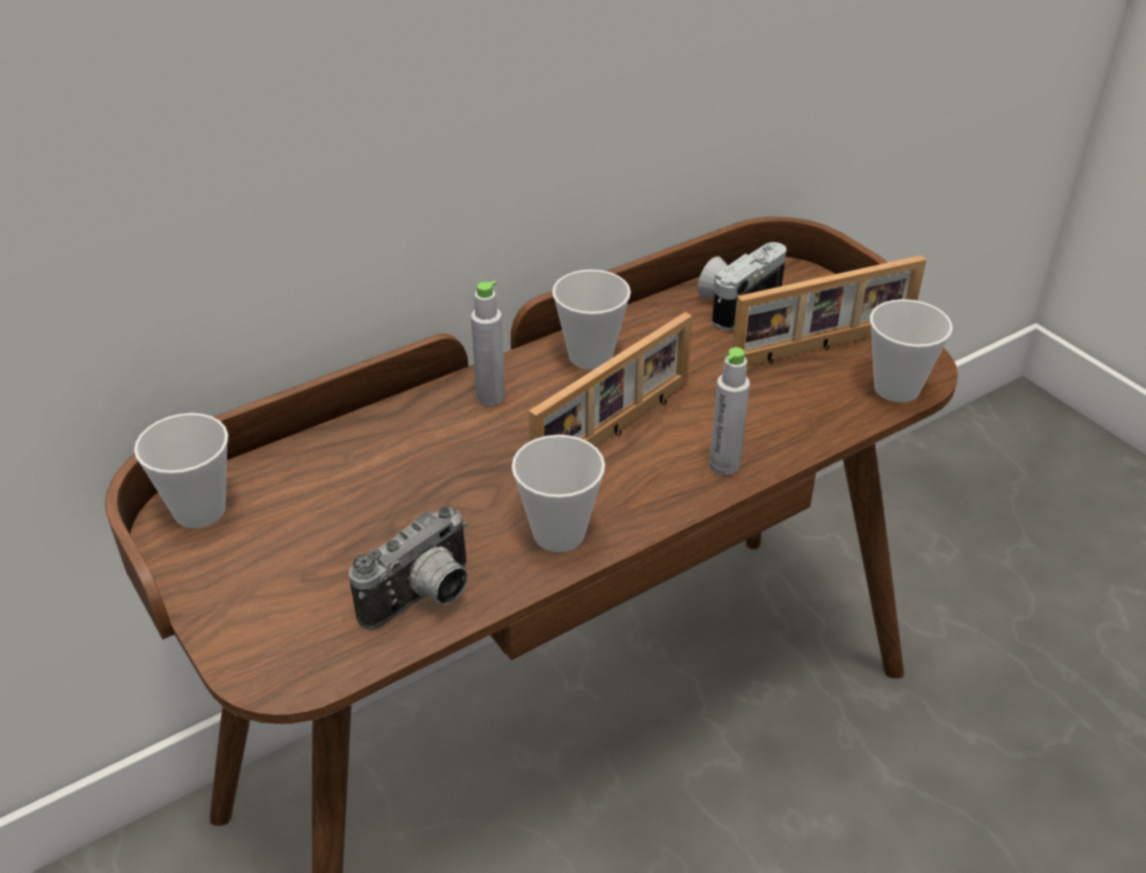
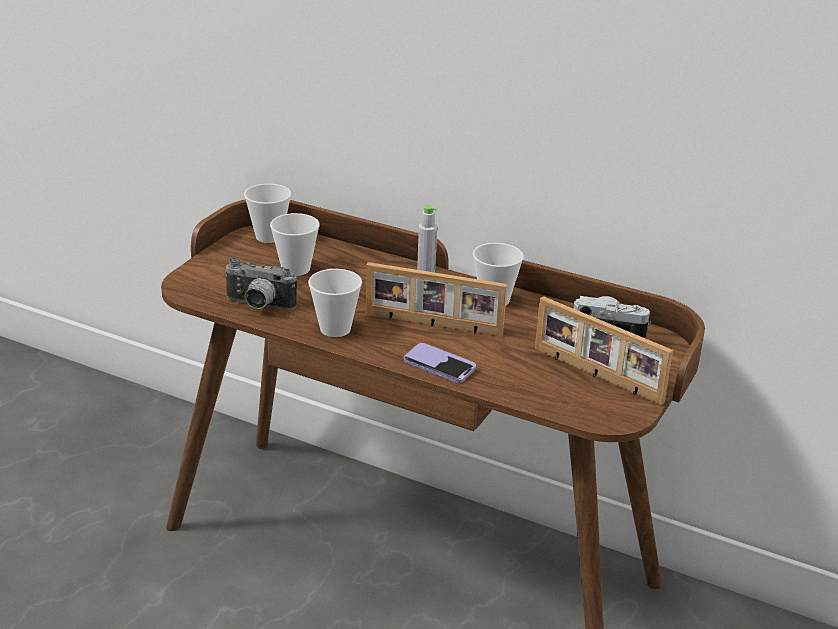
camera: 60 degrees right, 10 degrees down
grey bottle [709,347,750,475] -> phone [404,343,476,383]
cup [870,299,953,403] -> cup moved to [270,213,320,276]

